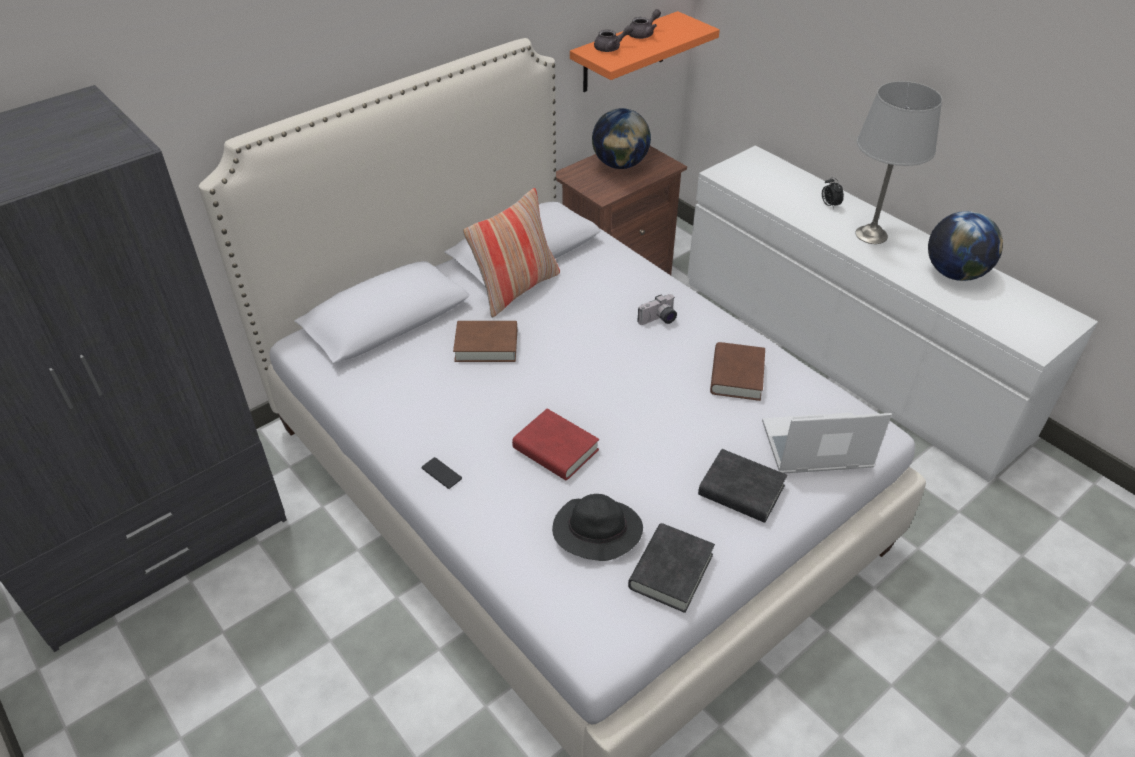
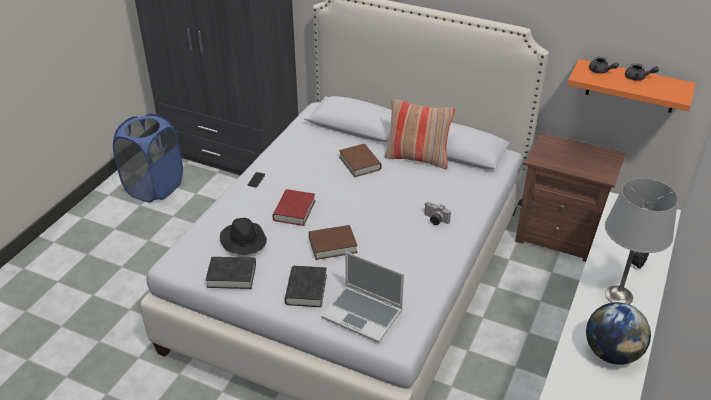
camera: 65 degrees right, 5 degrees down
globe [592,108,651,169] -> none
brown book [710,342,765,401] -> brown book moved to [309,225,357,260]
laptop [762,413,892,473] -> laptop turned 150 degrees clockwise [321,251,404,343]
none -> blue laundry basket [113,114,183,203]

